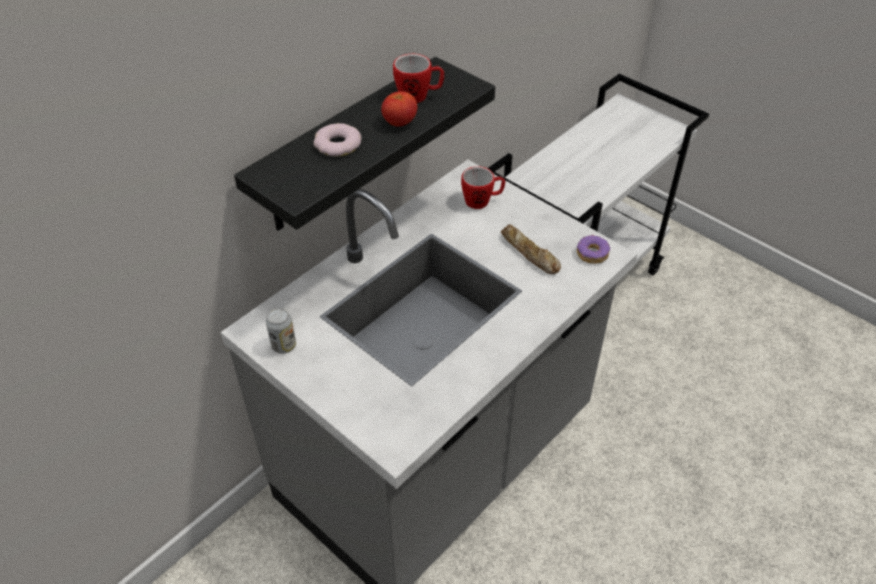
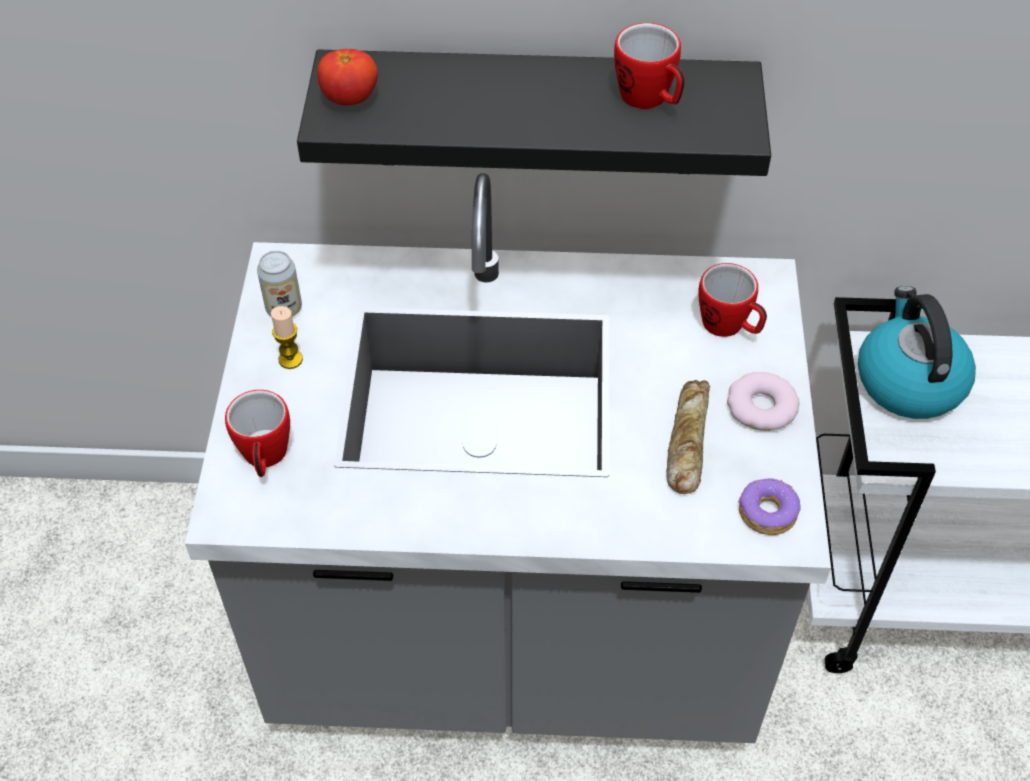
camera: 50 degrees right, 5 degrees up
donut [313,123,362,157] -> donut moved to [727,372,799,431]
tomato [381,91,417,127] -> tomato moved to [317,49,378,105]
none -> mug [225,390,290,477]
none -> candle [271,306,303,369]
none -> kettle [858,286,976,419]

